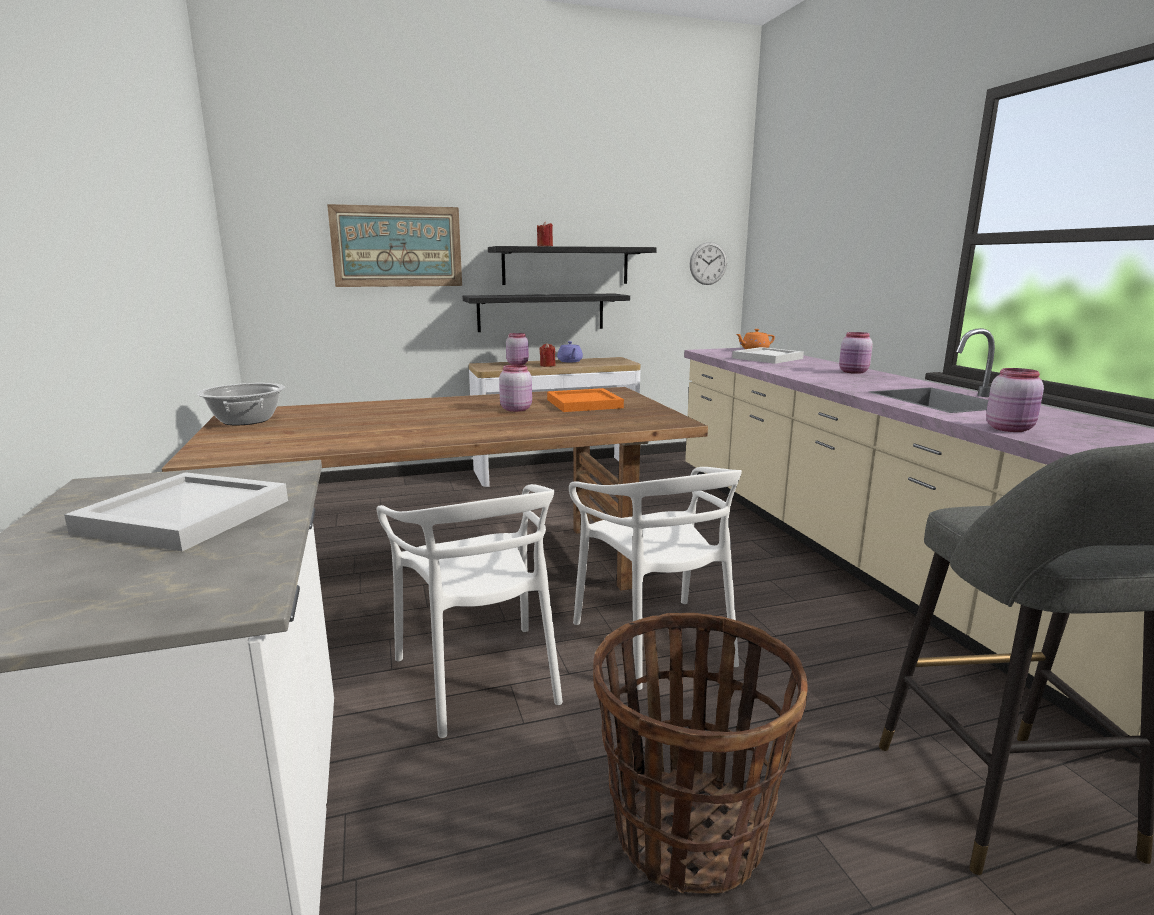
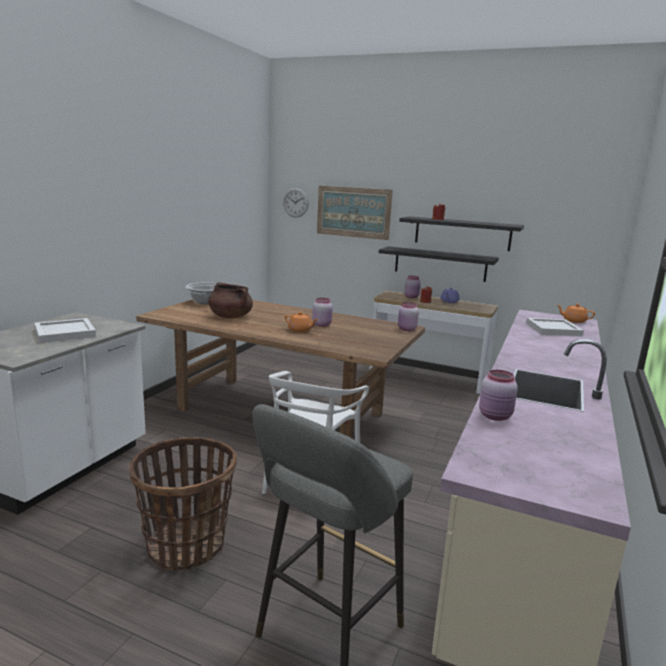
camera: 40 degrees right, 0 degrees up
white chair [377,484,563,738] -> none
orange tray [547,388,624,412] -> none
wall clock [690,242,727,285] -> wall clock moved to [283,188,309,217]
pink jar [839,332,873,374] -> pink jar moved to [398,302,419,331]
none -> brown cooking pot [208,282,253,318]
none -> orange teapot [285,312,318,332]

